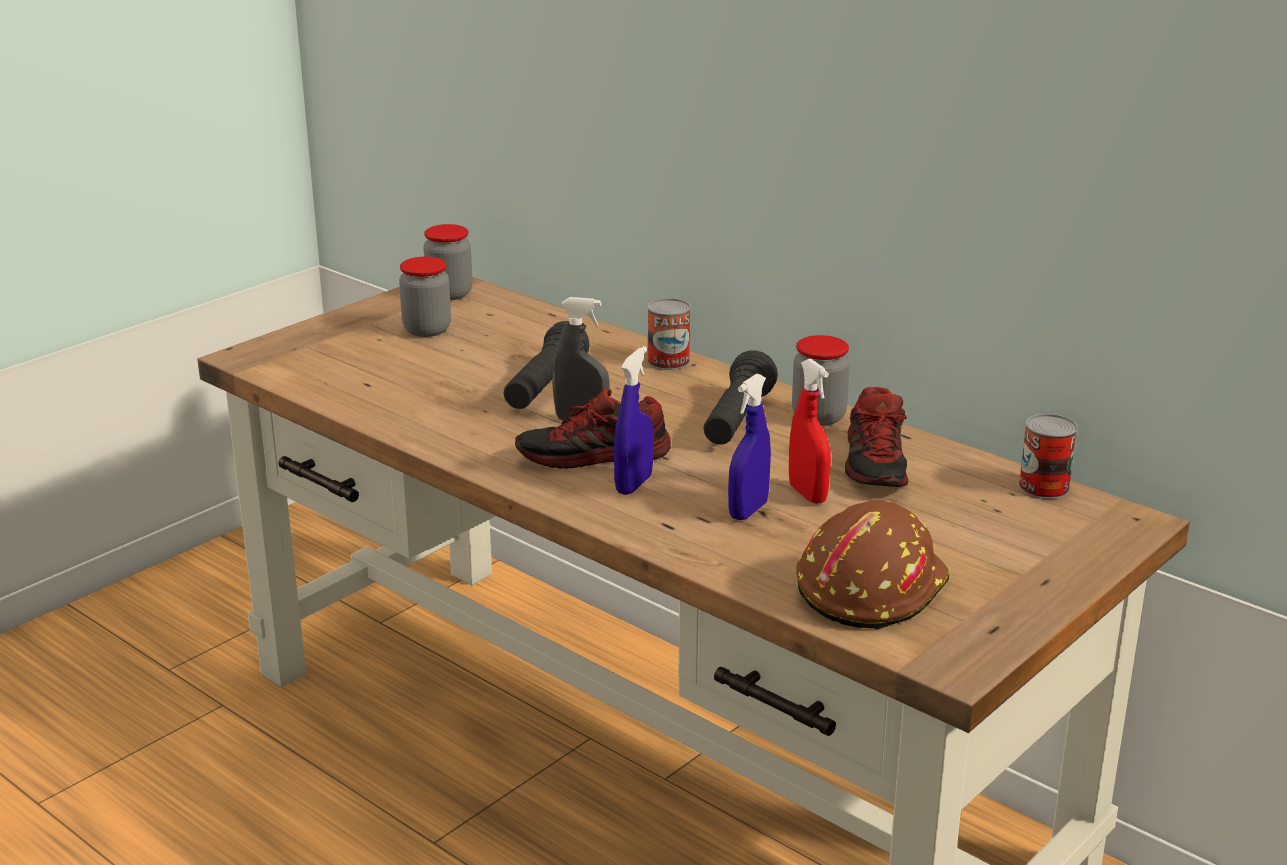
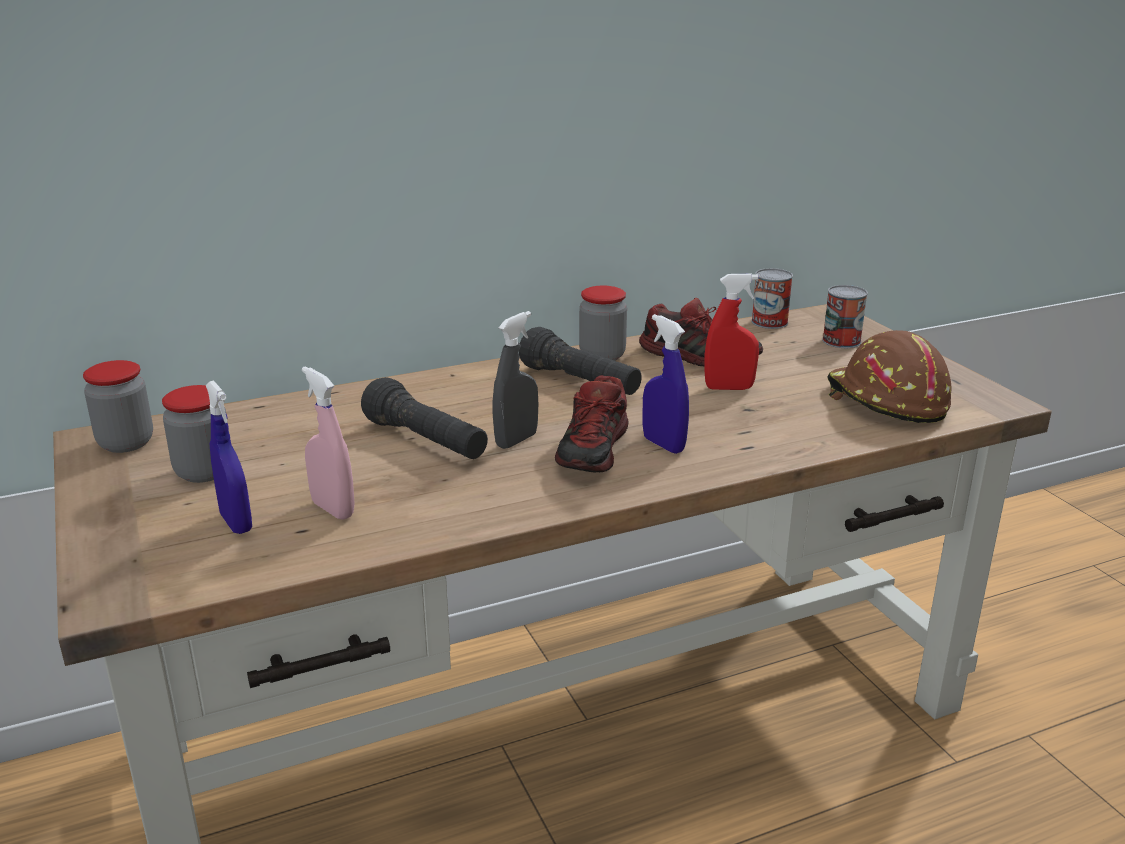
camera: 65 degrees left, 0 degrees up
can [647,298,691,370] -> can moved to [822,285,868,348]
blue spray bottle [728,374,771,520] -> blue spray bottle moved to [206,381,252,534]
none -> pink spray bottle [302,367,355,520]

